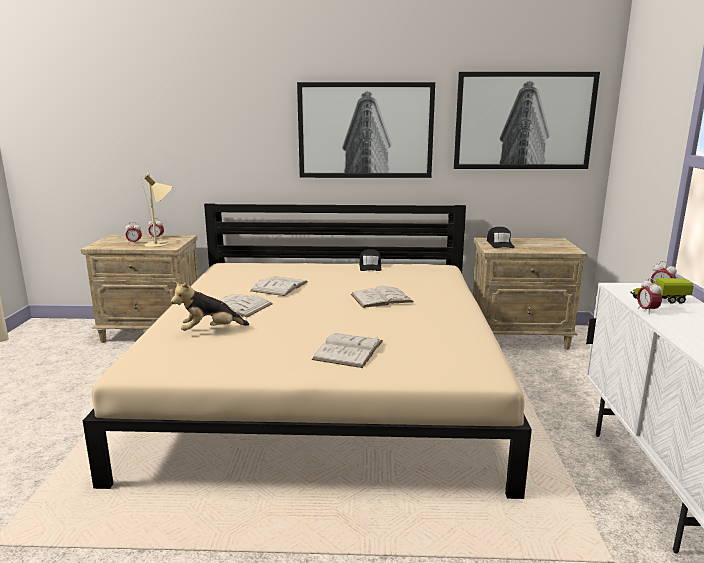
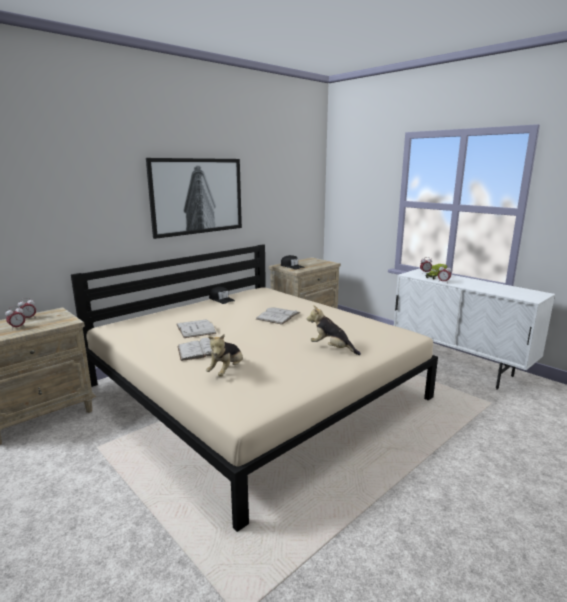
camera: 45 degrees left, 0 degrees up
beige table lamp [142,173,172,247] -> none
white book [312,333,383,368] -> plush toy [307,305,361,355]
picture [454,72,600,169] -> none

